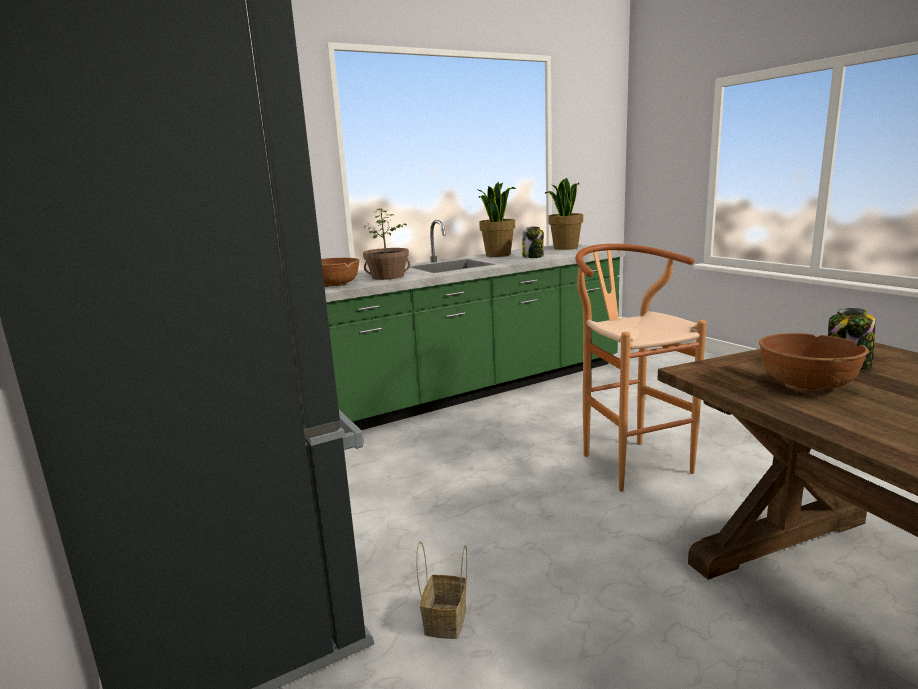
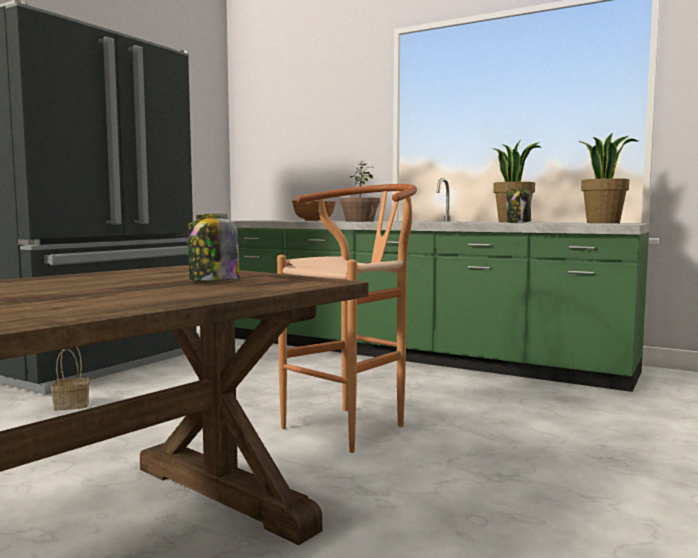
camera: 60 degrees right, 10 degrees down
brown bowl [759,333,868,392] -> none

